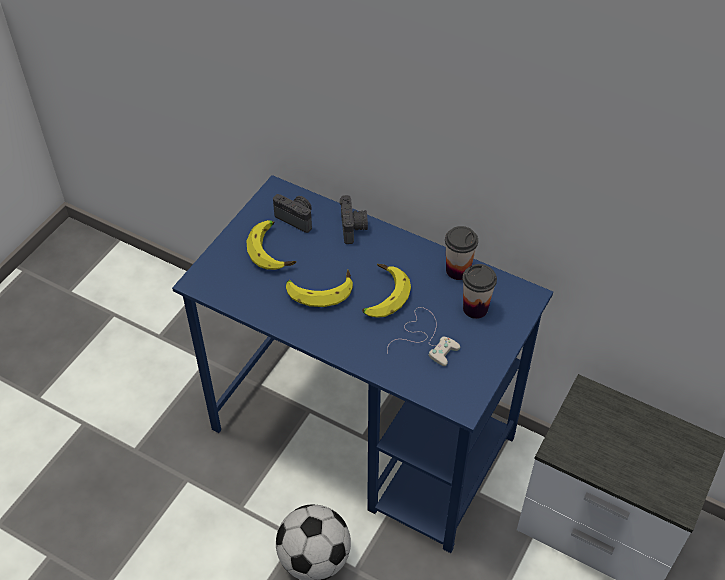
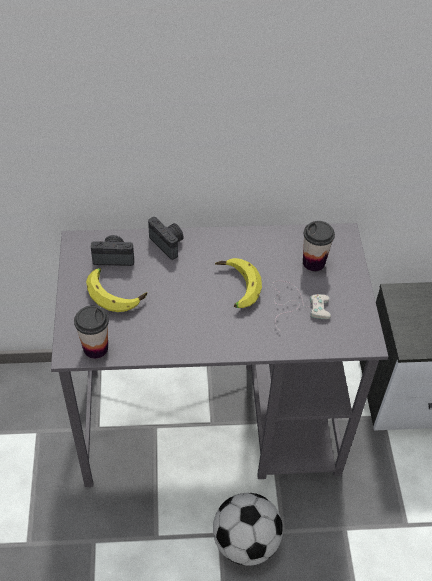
camera: 35 degrees left, 0 degrees up
blue desk [172,175,553,553] -> grey desk [51,223,388,487]
banana [286,269,353,307] -> none
cup [445,226,478,280] -> cup moved to [74,306,109,359]

